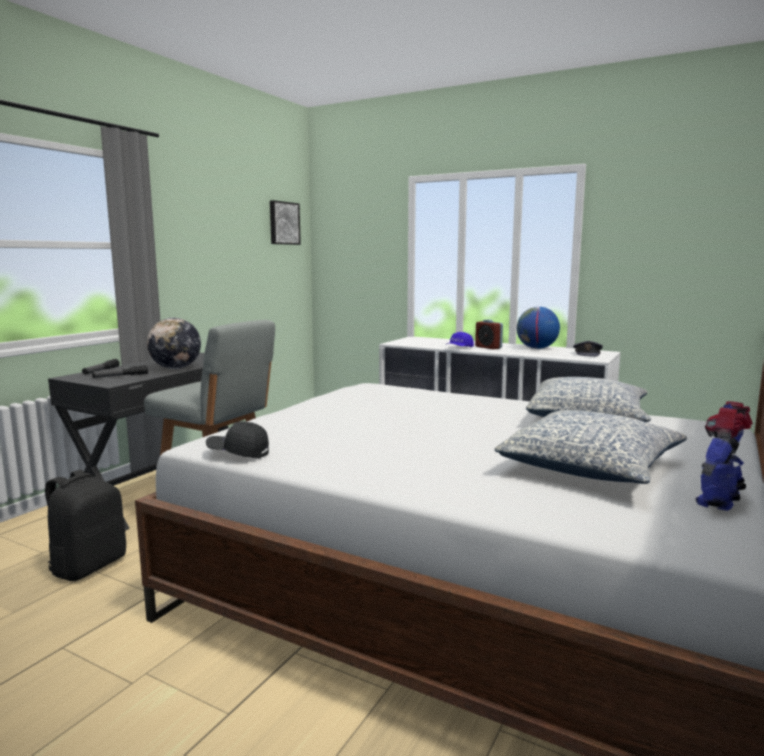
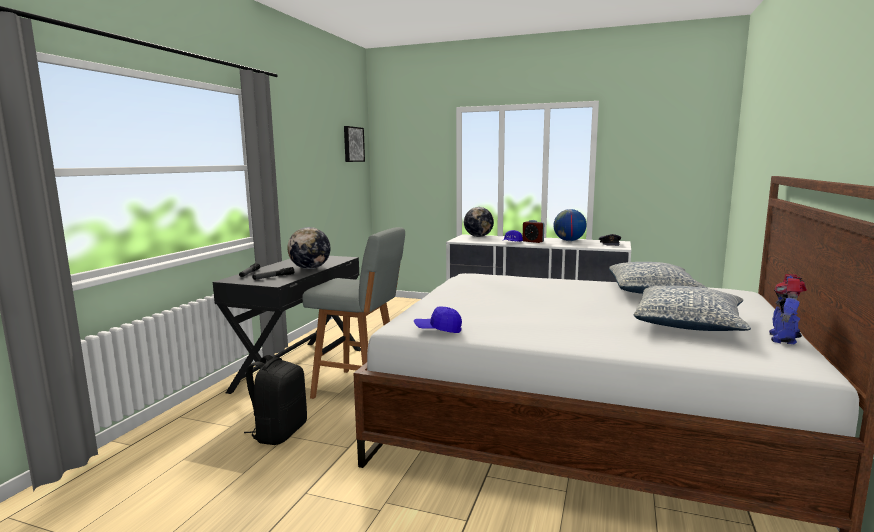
camera: 10 degrees left, 0 degrees up
black cap [206,421,269,458] -> blue cap [414,306,462,333]
none -> globe [464,207,494,237]

